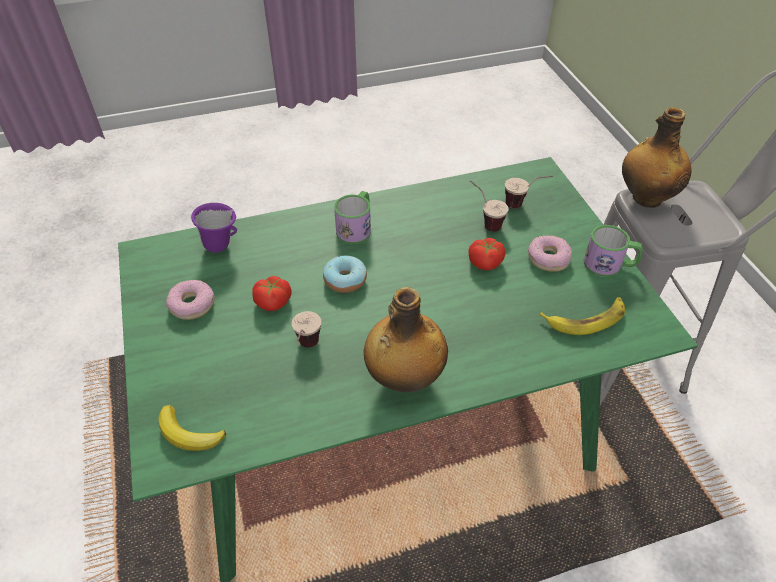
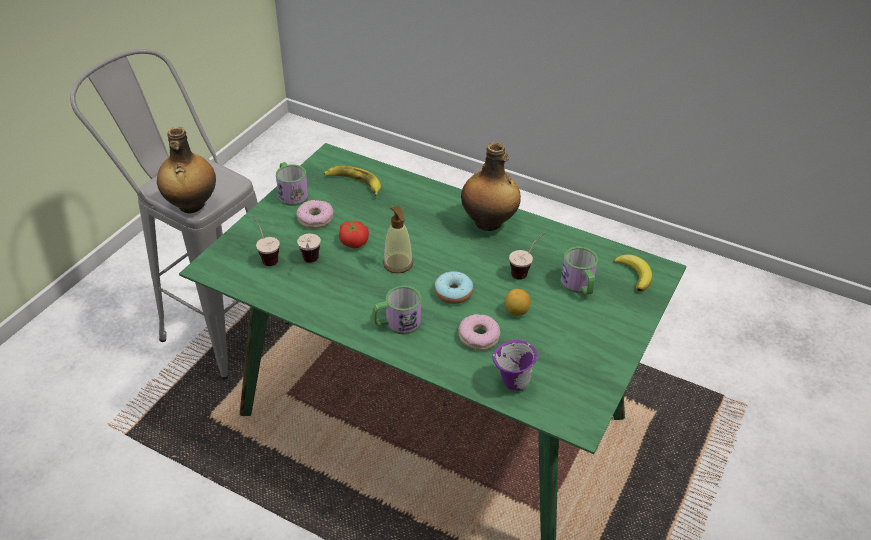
camera: 135 degrees left, 5 degrees down
donut [166,280,215,320] -> donut moved to [458,314,500,350]
tomato [252,276,292,311] -> lemon [505,289,531,316]
none -> soap dispenser [383,206,413,273]
none -> mug [561,247,598,295]

